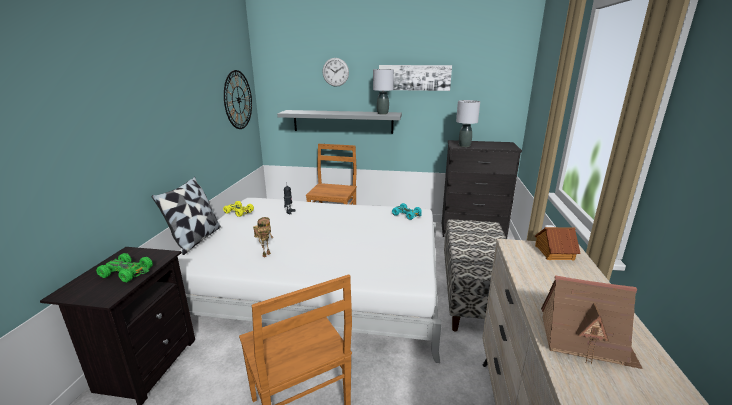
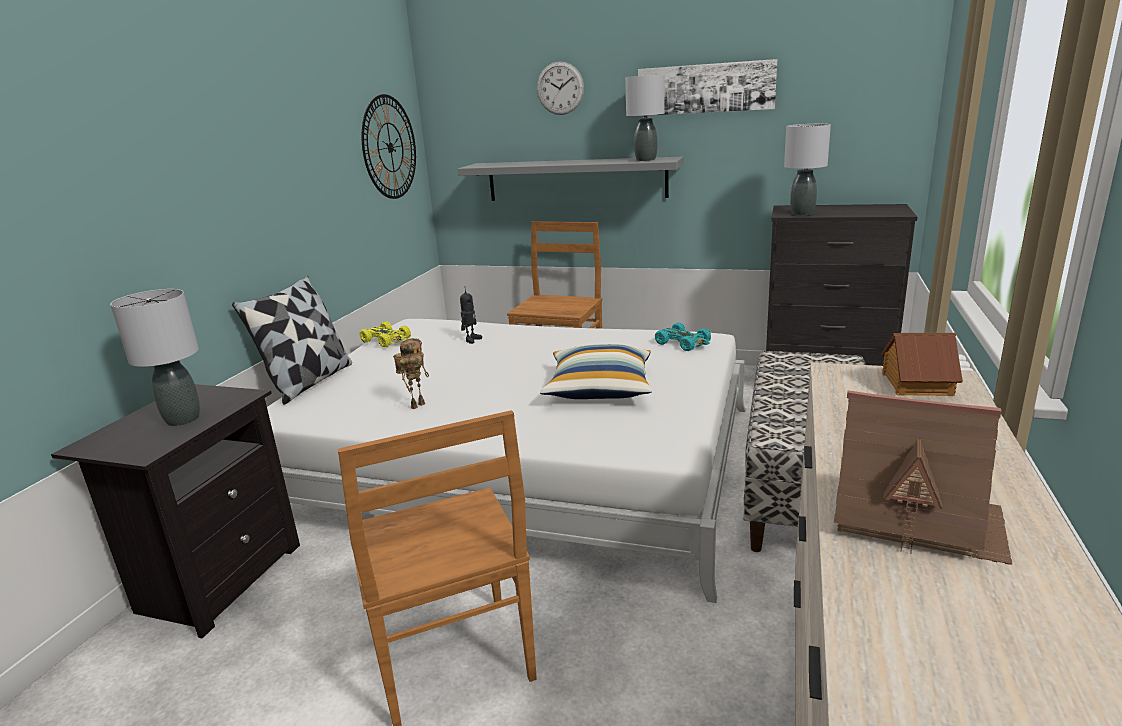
camera: 10 degrees right, 0 degrees up
green toy car [96,253,153,282] -> grey table lamp [110,289,200,426]
none -> pillow [540,344,652,399]

